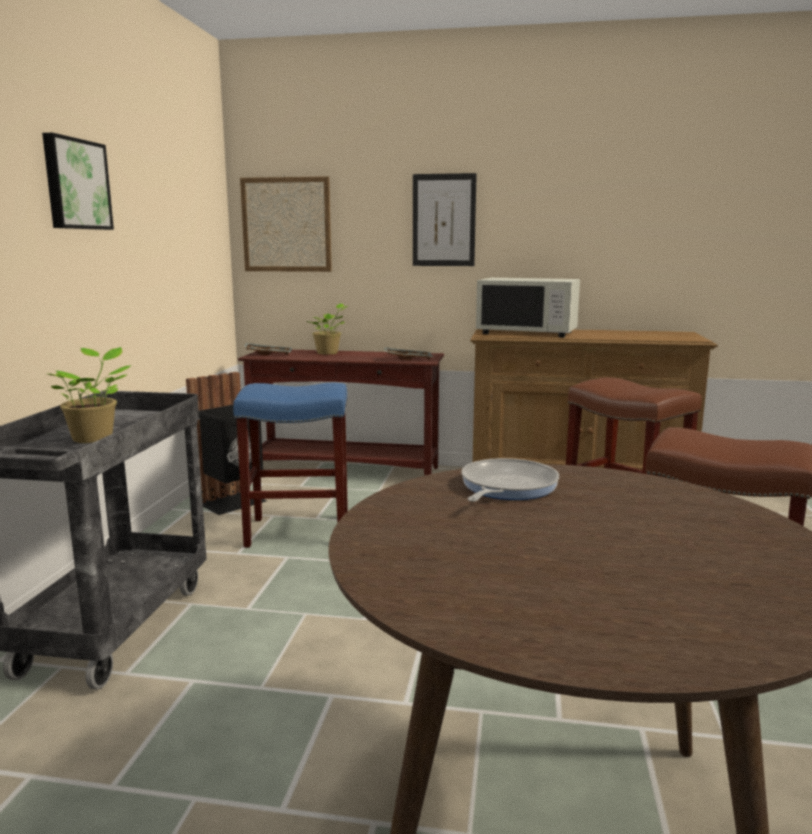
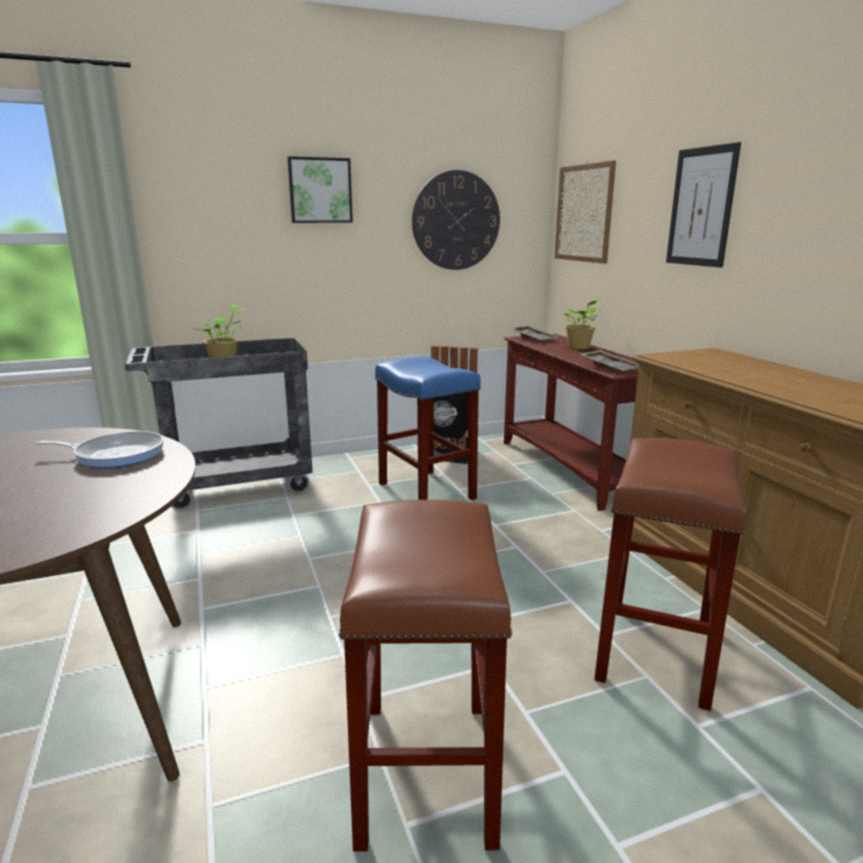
camera: 60 degrees right, 5 degrees up
white microwave [476,278,580,338] -> none
none -> wall clock [412,170,500,270]

